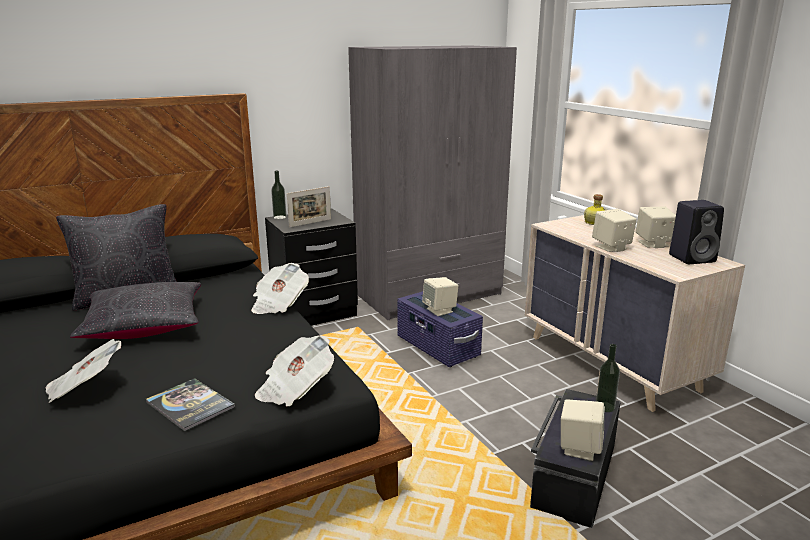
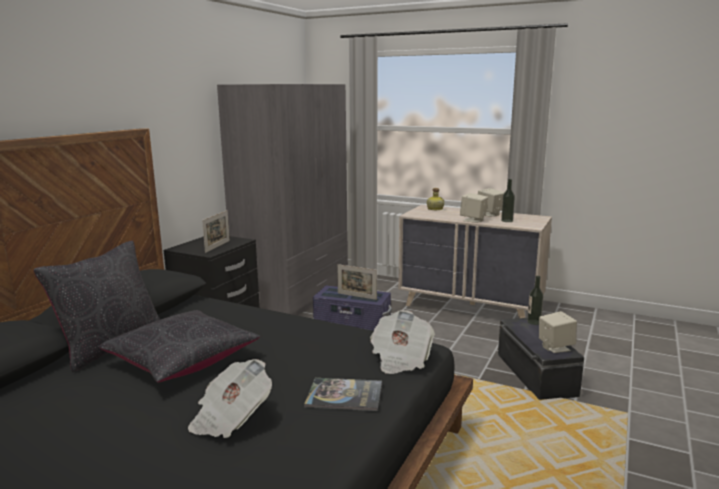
camera: 35 degrees left, 5 degrees down
newspaper [251,263,309,314] -> none
bottle [271,171,286,219] -> bottle moved to [501,179,515,222]
beige speaker [422,277,458,316] -> picture frame [337,264,377,300]
black speaker [669,200,724,264] -> none

